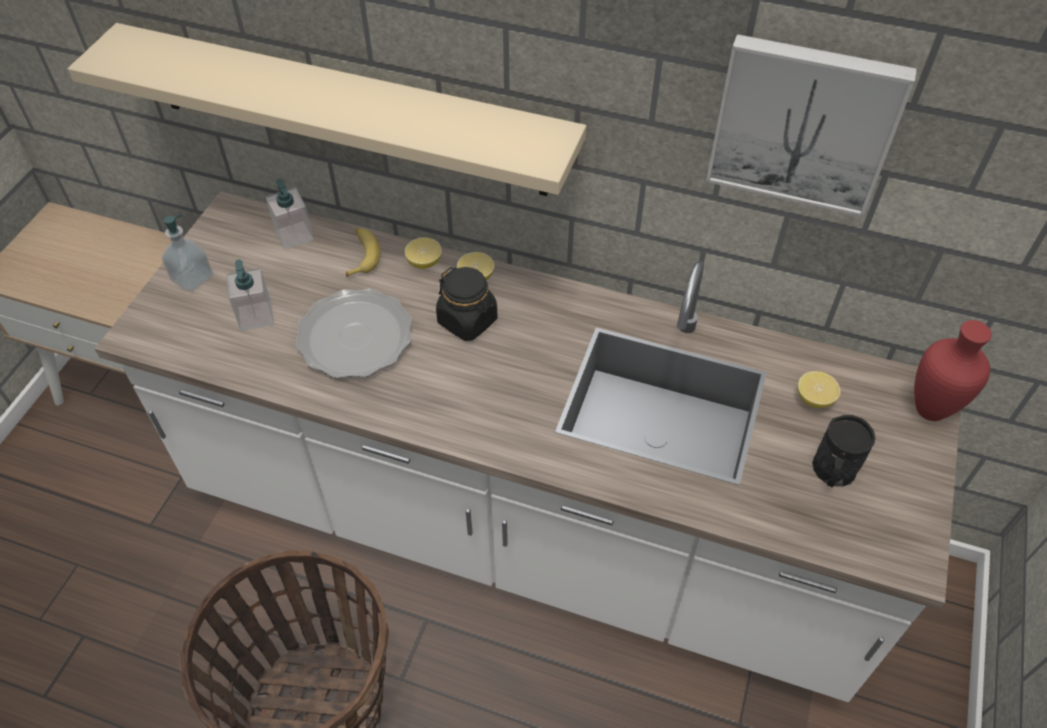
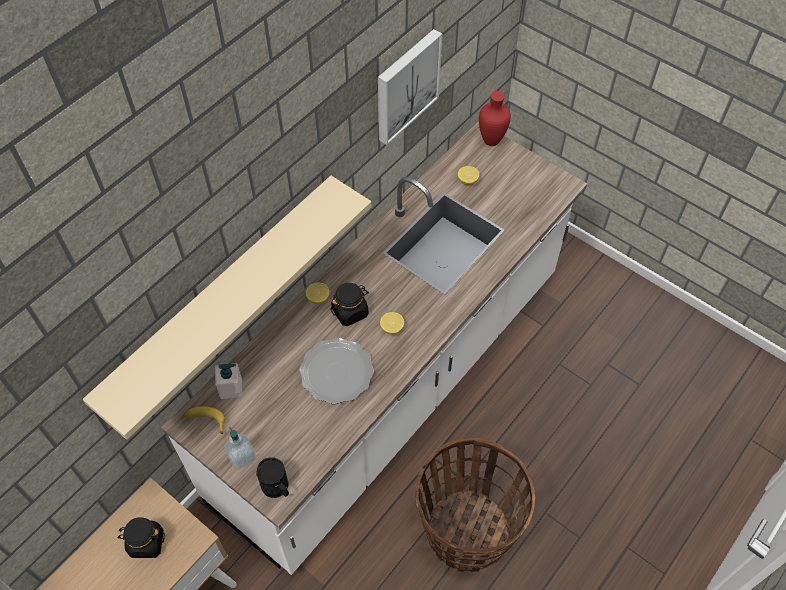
camera: 70 degrees left, 5 degrees up
soap dispenser [226,260,274,331] -> none
banana [346,228,380,277] -> banana moved to [183,406,225,434]
lemon [405,237,442,269] -> lemon moved to [380,312,404,334]
black mug [812,415,875,487] -> black mug moved to [256,457,289,498]
none -> black jar [117,517,165,558]

